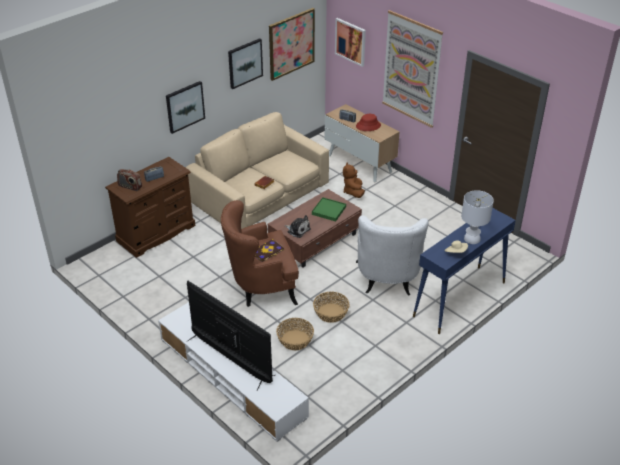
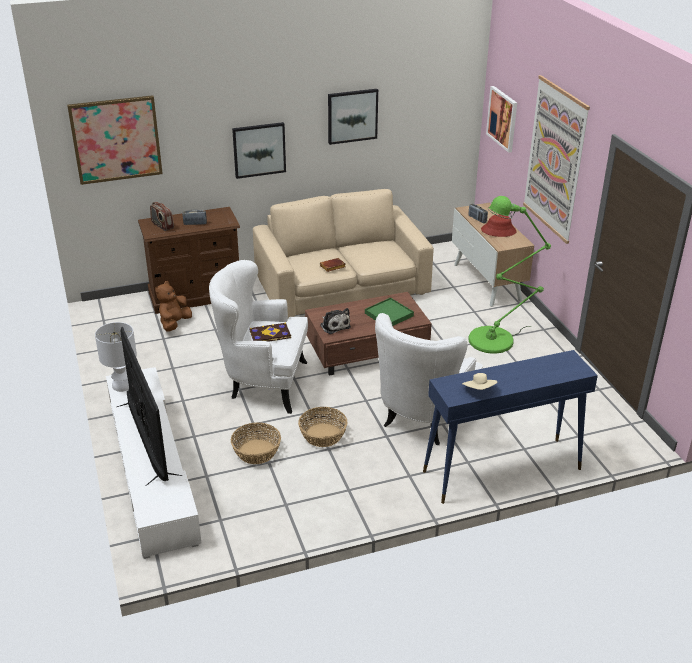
camera: 25 degrees right, 5 degrees down
brown armchair [221,200,299,307] -> white armchair [209,260,308,414]
picture [269,8,315,81] -> picture moved to [67,95,163,185]
brown plush toy [343,162,365,198] -> brown plush toy moved to [155,281,192,332]
white table lamp [461,190,494,244] -> white table lamp moved to [95,322,137,392]
none -> green floor lamp [468,196,551,354]

